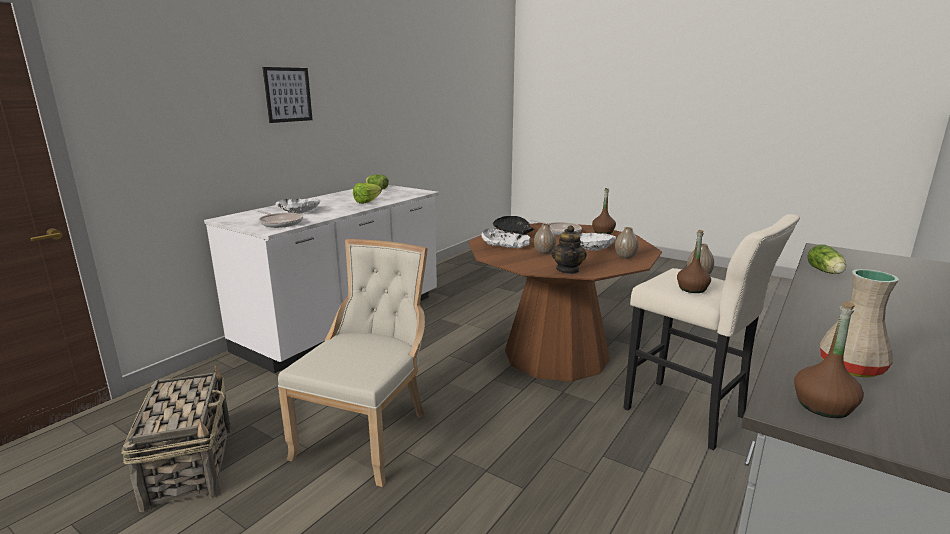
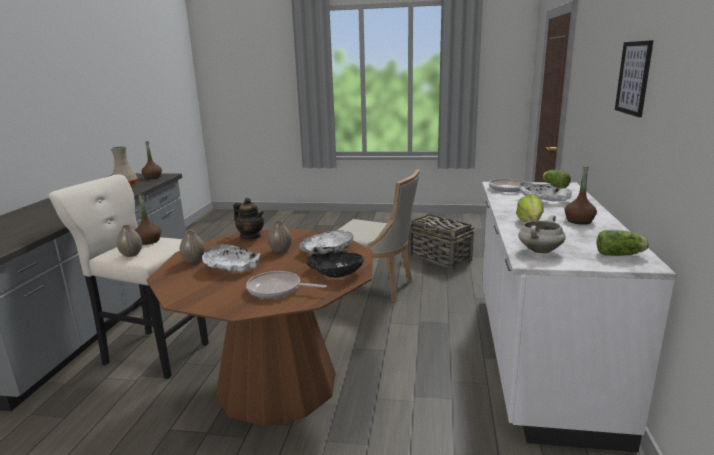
camera: 155 degrees right, 0 degrees up
beige chair [278,239,428,487] -> beige chair turned 60 degrees counterclockwise [336,169,420,302]
teapot [551,225,587,274] -> teapot turned 150 degrees clockwise [233,198,264,239]
brown bottle [592,188,616,234] -> brown bottle moved to [565,165,597,225]
lettuce [807,244,846,274] -> lettuce moved to [543,170,571,188]
none -> white cooking pot [518,215,566,253]

